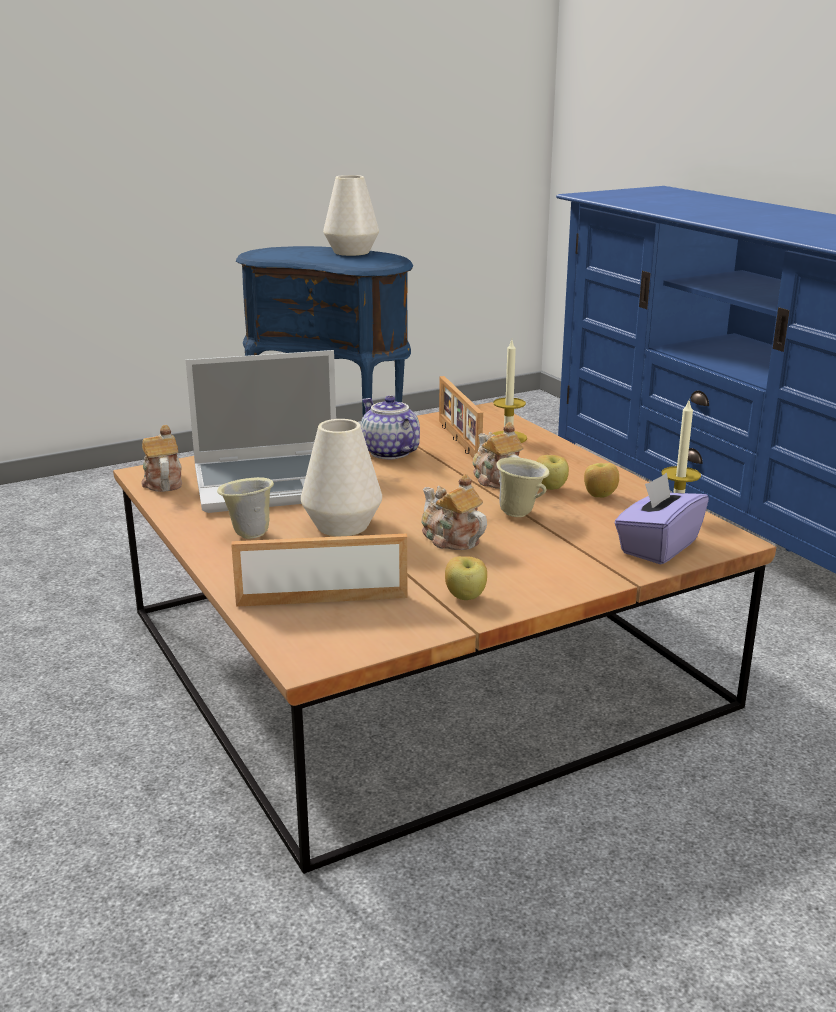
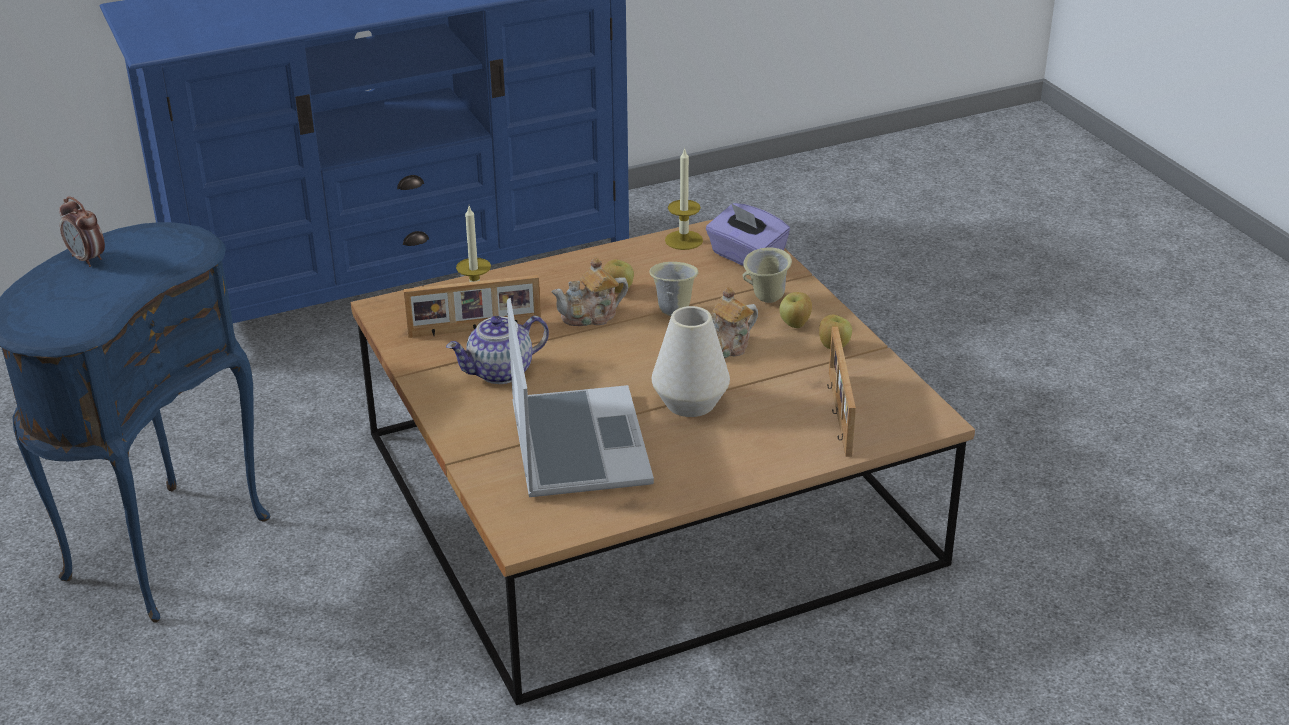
camera: 85 degrees left, 10 degrees up
teapot [142,425,182,492] -> none
beige mug [217,477,274,539] -> beige mug moved to [742,248,792,303]
white vase [323,175,379,256] -> alarm clock [59,197,105,267]
apple [584,463,619,497] -> apple moved to [779,292,812,328]

